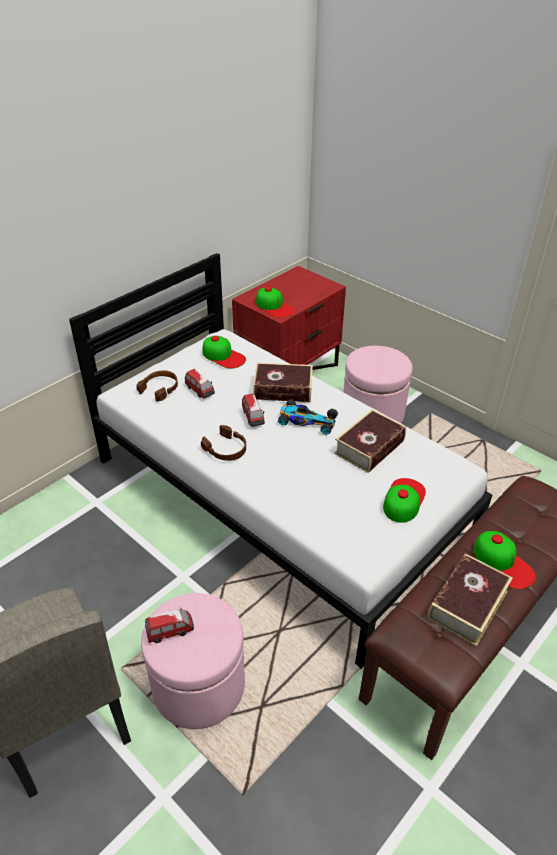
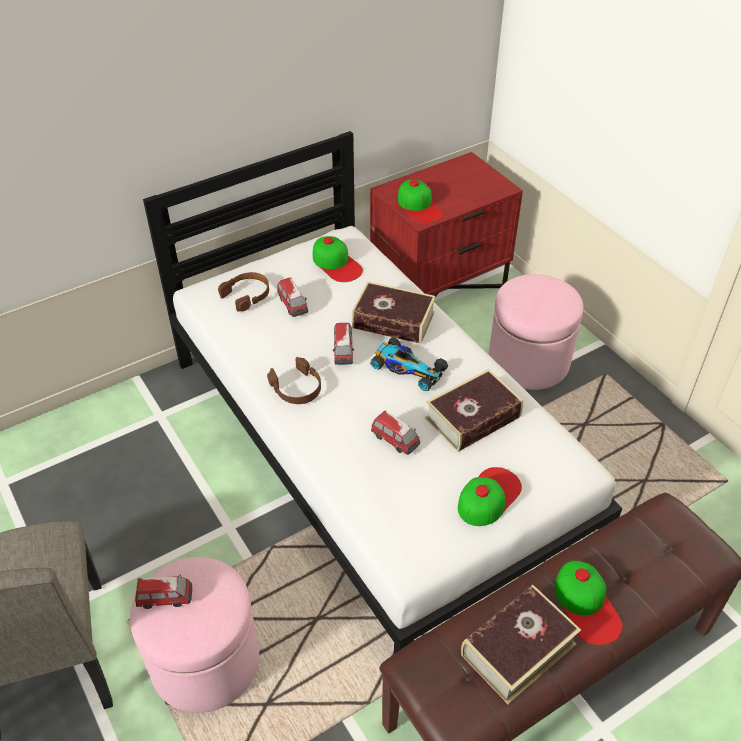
camera: 15 degrees right, 5 degrees up
none -> toy car [371,411,420,455]

